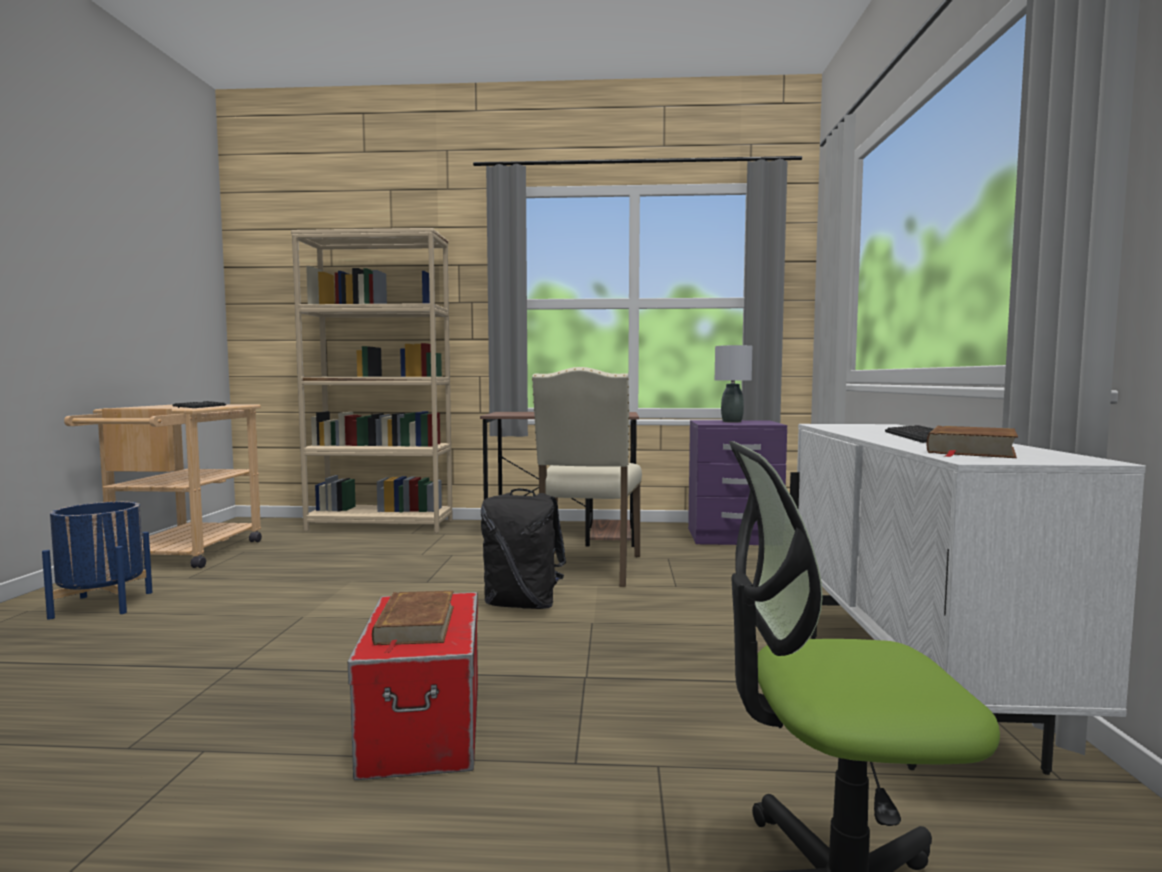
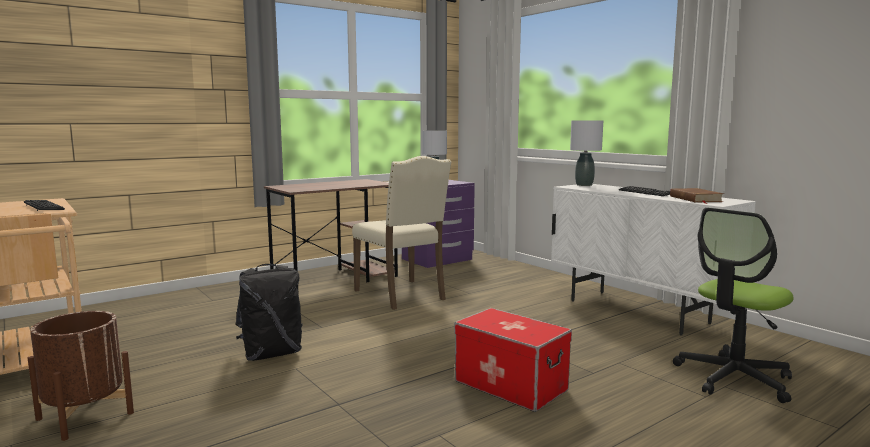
camera: 40 degrees left, 5 degrees up
blue planter [42,501,152,620] -> brown planter [28,311,134,441]
beige bookcase [291,228,453,533] -> none
brown book [372,591,454,653] -> none
black backpack [481,489,566,609] -> black backpack moved to [236,264,303,361]
none -> grey table lamp [570,120,603,186]

